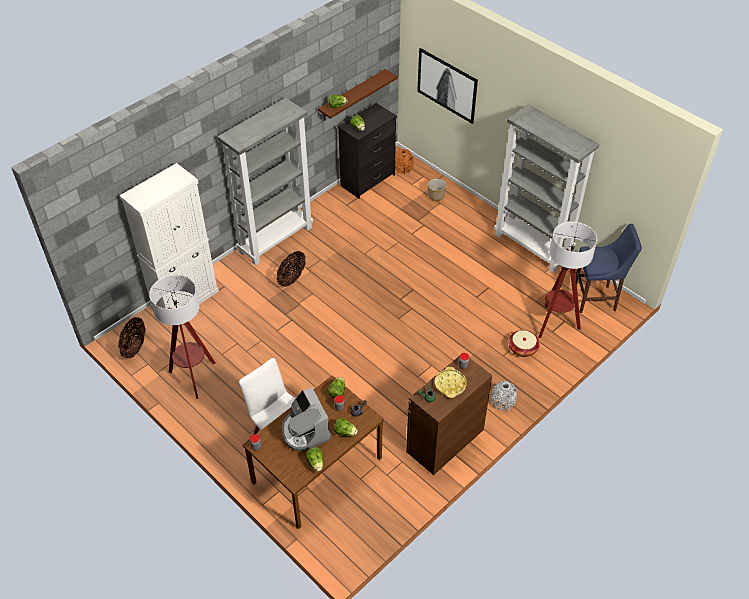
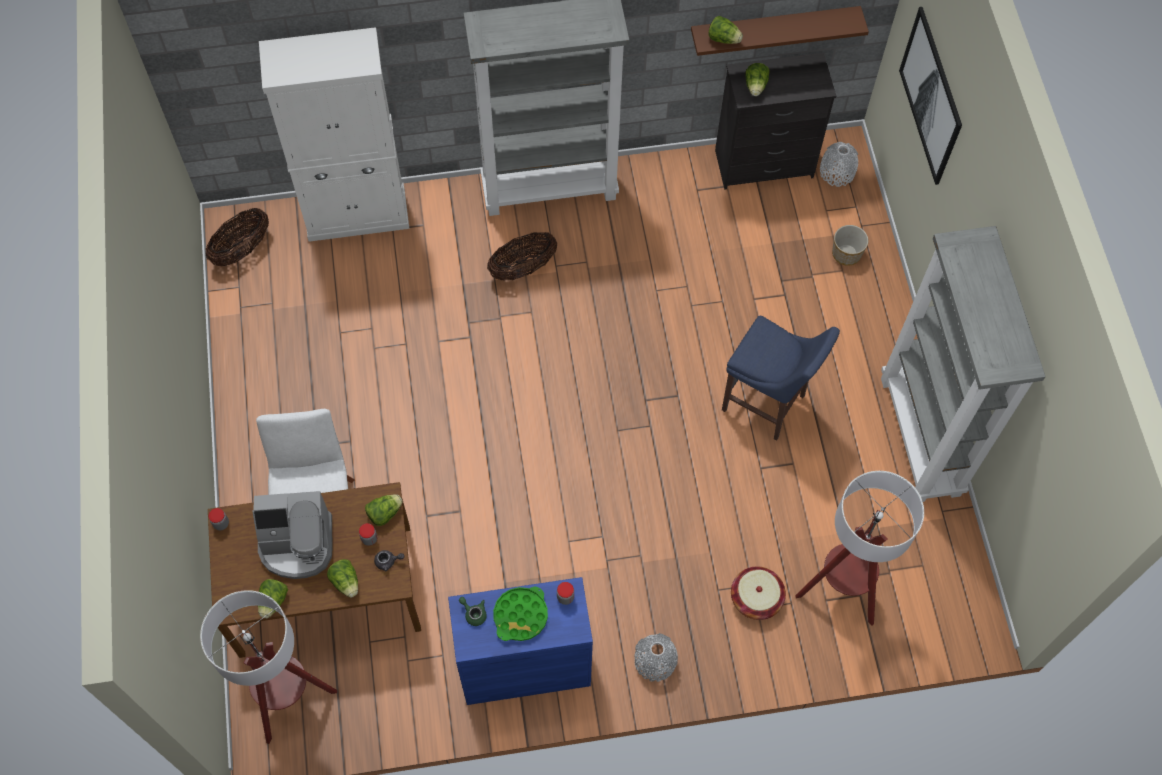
camera: 35 degrees right, 15 degrees up
floor lamp [149,275,215,399] -> floor lamp moved to [200,590,337,744]
coffee machine [281,387,331,451] -> coffee machine turned 105 degrees counterclockwise [253,491,333,579]
orange vase [395,149,413,174] -> white vase [820,142,859,187]
brown cabinet [406,356,492,475] -> blue cabinet [448,577,593,705]
yellow tray [435,367,467,398] -> green tray [493,586,548,641]
blue stool [576,224,642,313] -> blue stool moved to [722,315,840,440]

